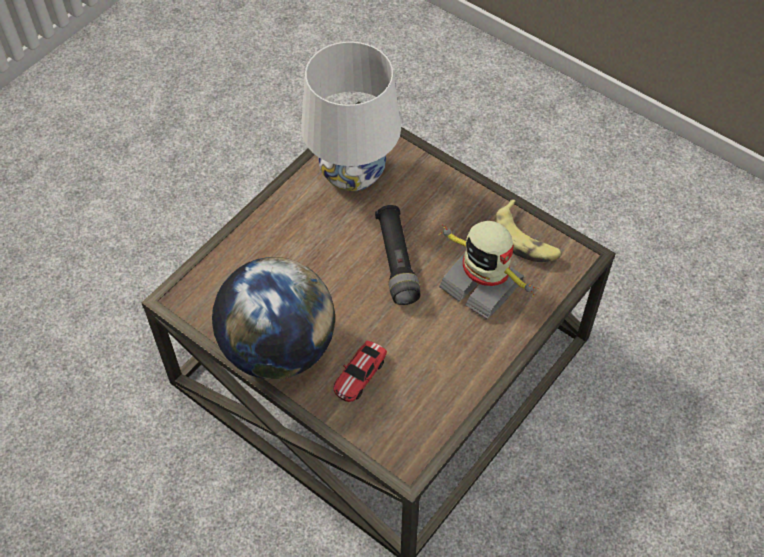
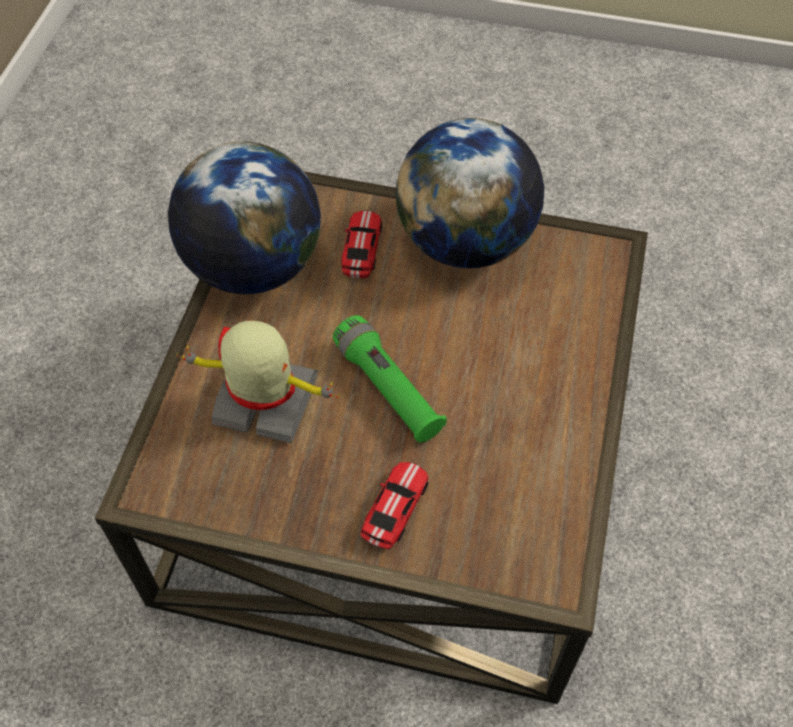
camera: 155 degrees right, 0 degrees up
white table lamp [301,41,401,191] -> none
black flashlight [375,205,420,305] -> green flashlight [333,315,447,443]
banana [495,199,562,262] -> none
none -> globe [168,141,321,294]
none -> toy car [361,462,428,549]

